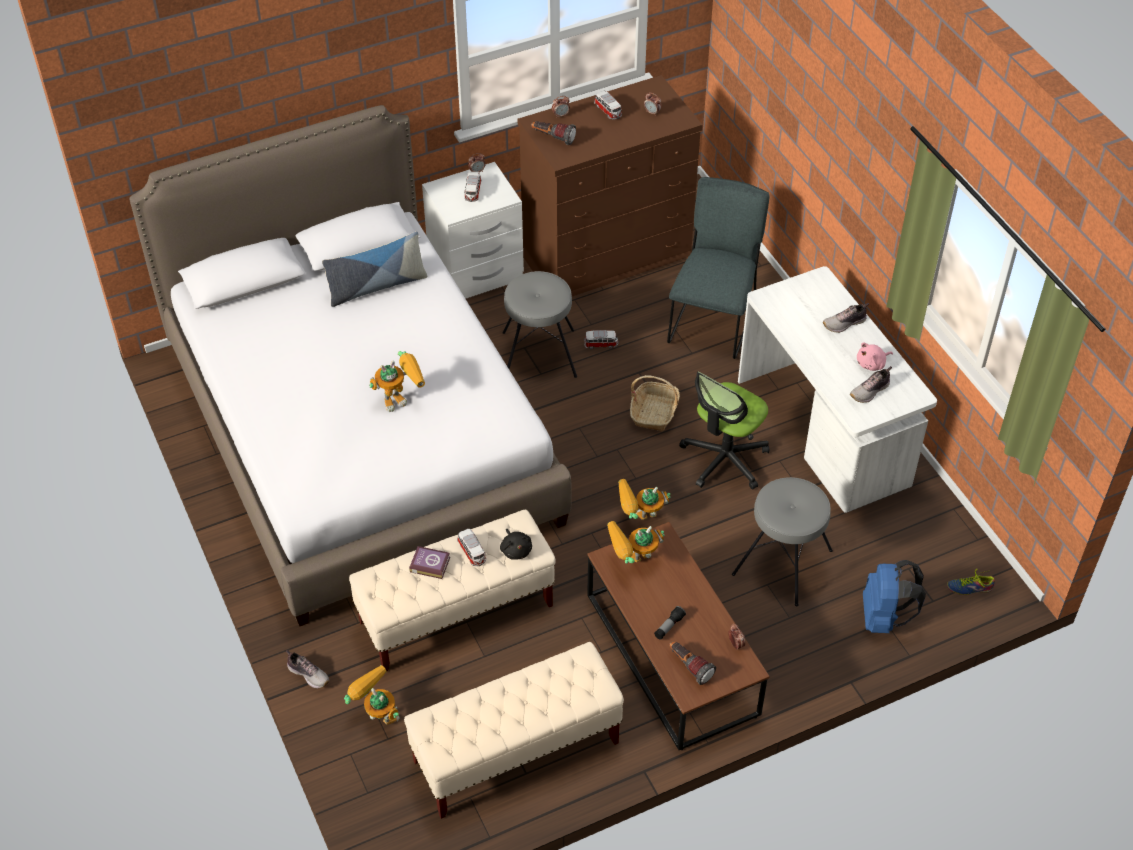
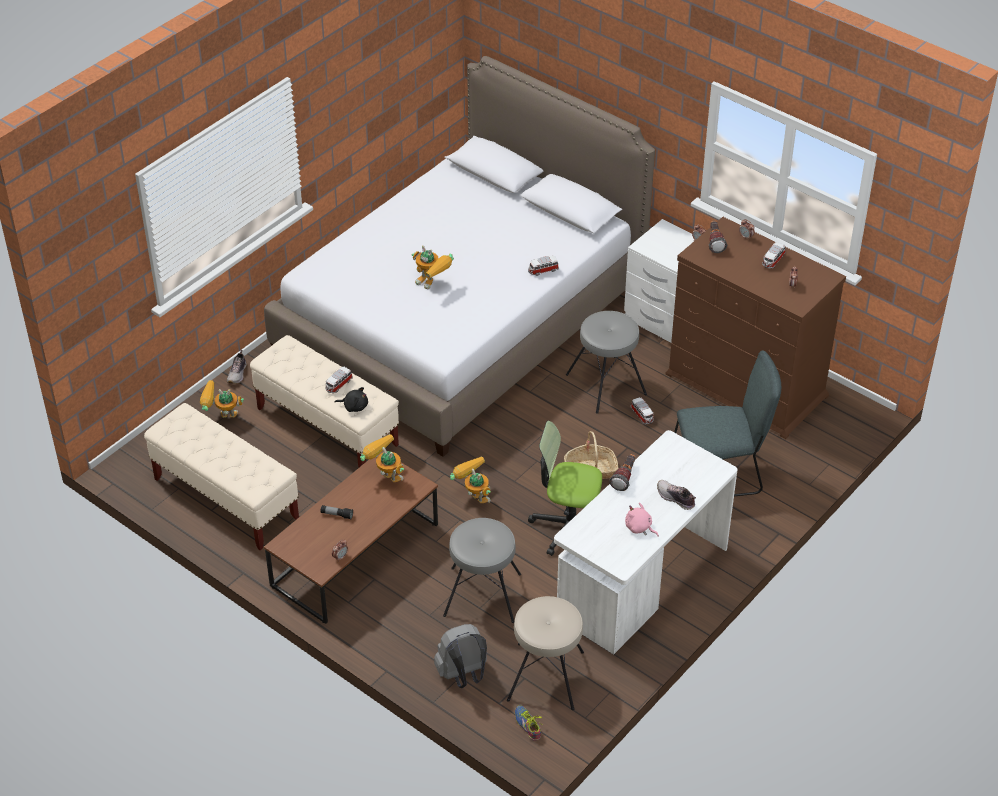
camera: 65 degrees right, 5 degrees down
pillow [322,231,427,307] -> none
toy robot [344,665,400,725] -> toy robot turned 105 degrees counterclockwise [200,380,244,418]
book [409,546,450,579] -> none
toy car [464,172,481,202] -> toy car moved to [528,255,559,276]
black plush toy [500,529,532,560] -> black plush toy turned 120 degrees counterclockwise [335,387,368,412]
flashlight [669,641,716,685] -> flashlight moved to [609,454,635,491]
shoe [850,366,892,403] -> none
blue backpack [863,560,926,633] -> grey backpack [434,624,487,688]
none -> beige stool [507,596,584,710]

